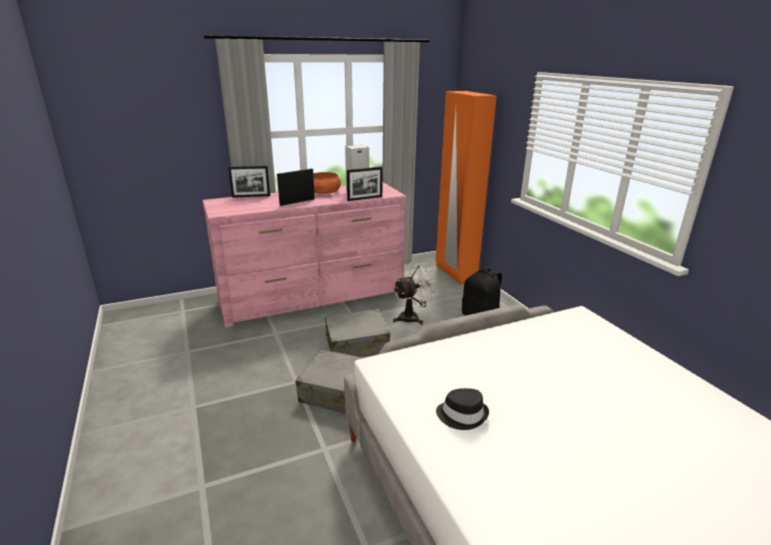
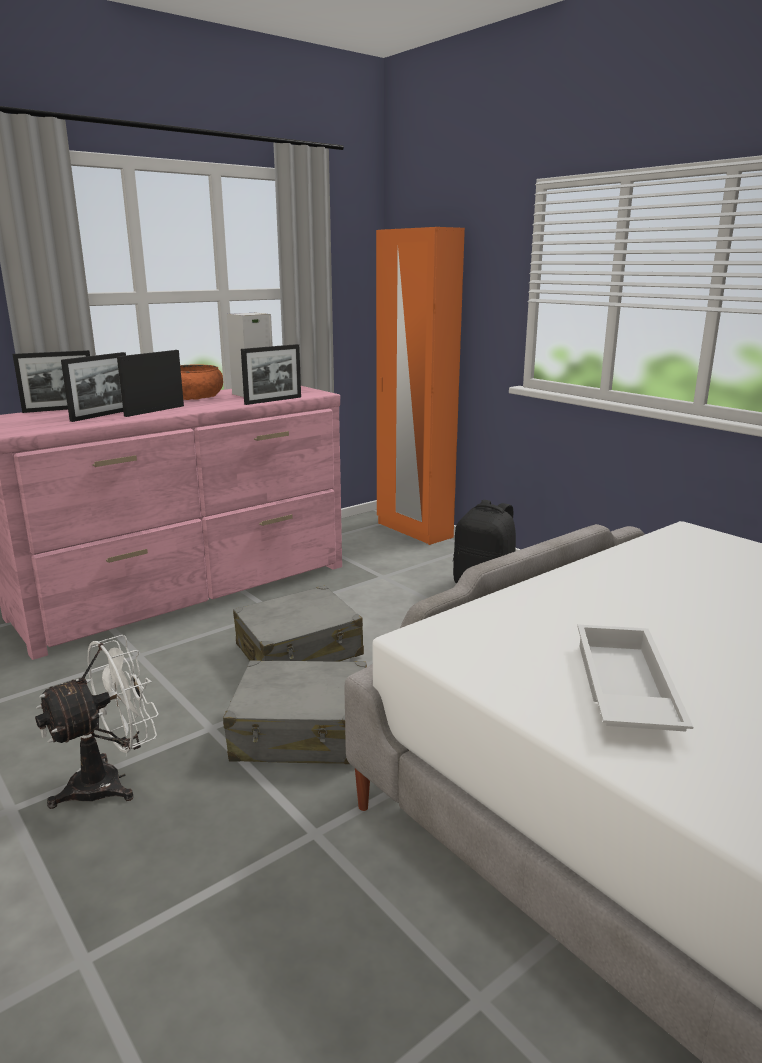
camera: 15 degrees left, 5 degrees down
white fan [393,263,438,324] -> white fan moved to [35,635,159,809]
black hat [436,388,489,430] -> white tray [577,625,693,732]
none -> picture frame [61,352,126,422]

